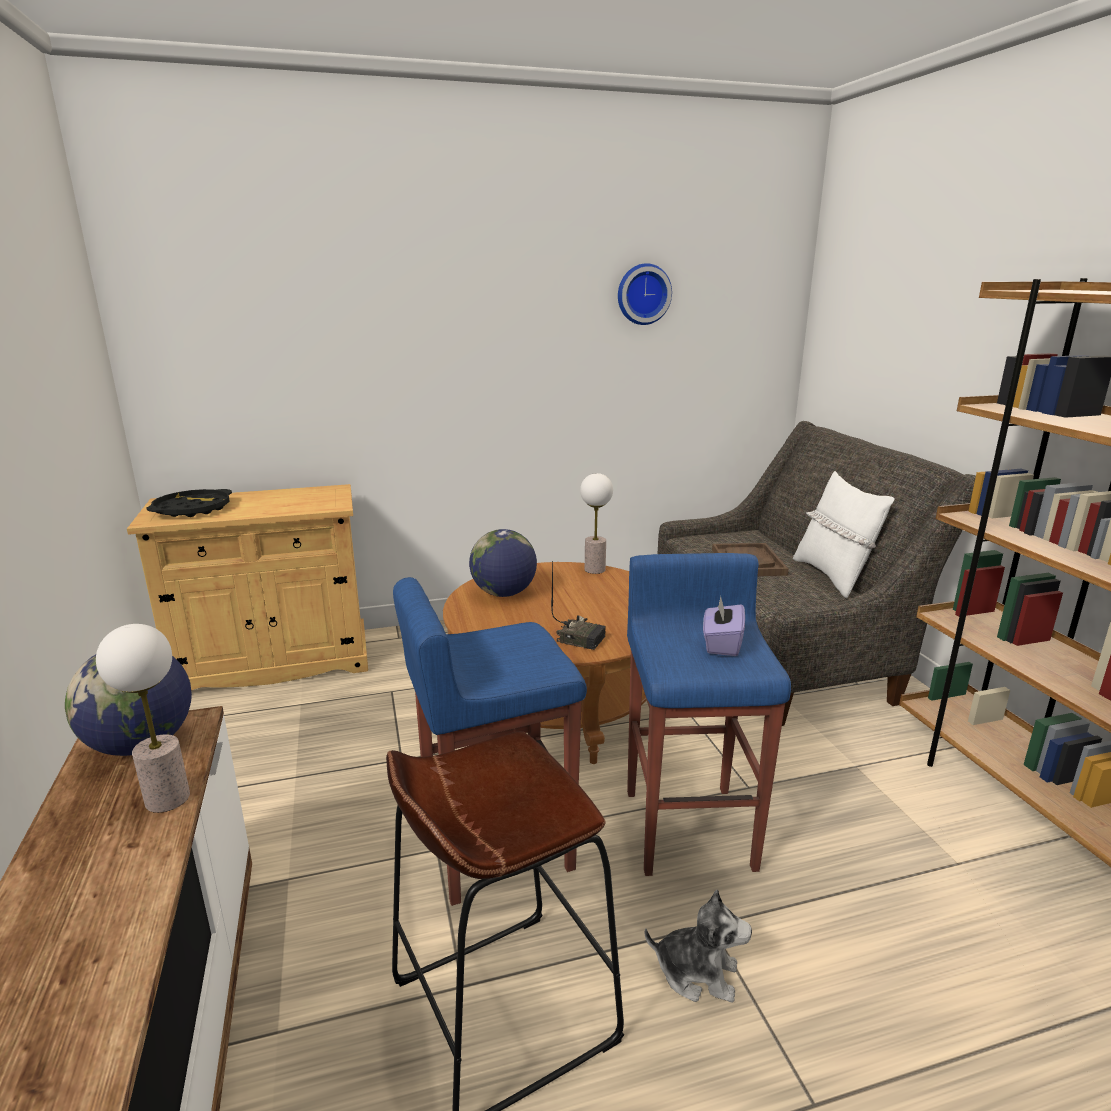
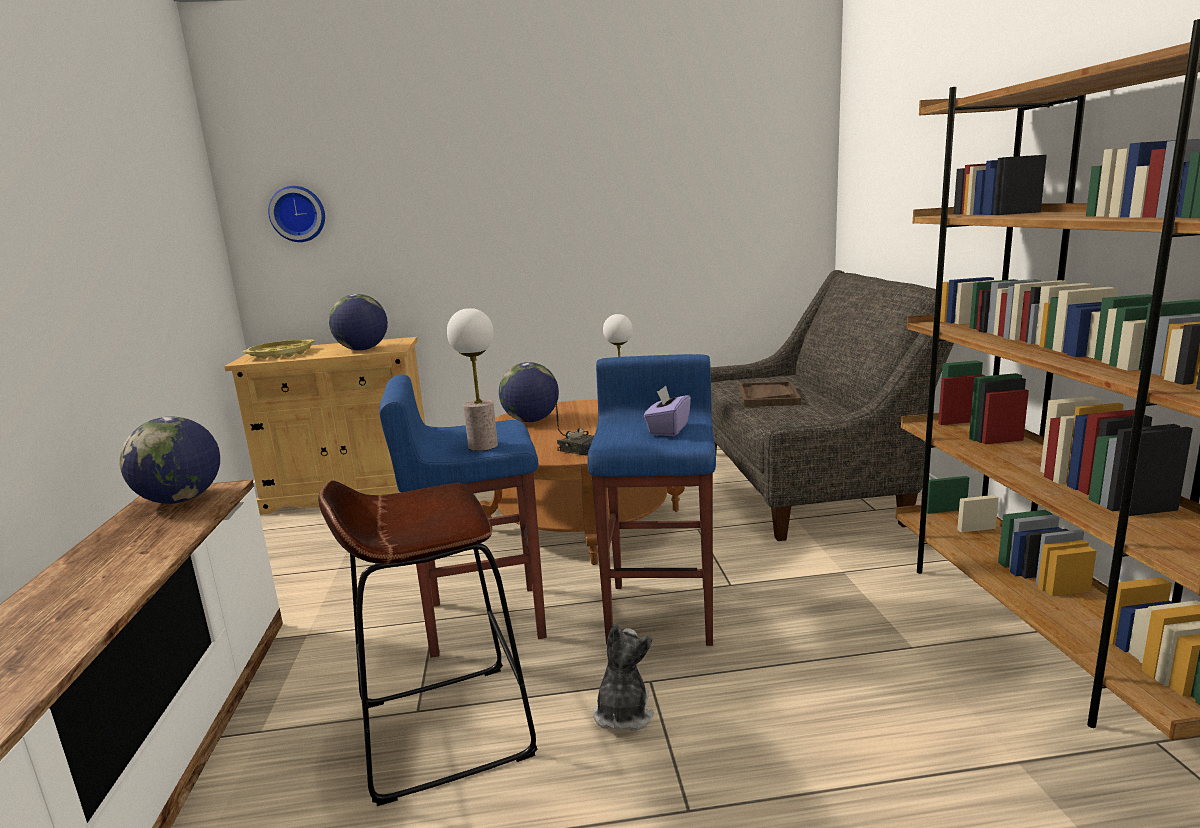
camera: 10 degrees right, 5 degrees down
table lamp [96,624,190,813] -> table lamp moved to [447,308,498,451]
black tray [146,489,232,517] -> yellow tray [242,339,315,359]
wall clock [618,263,672,325] -> wall clock moved to [268,186,325,242]
plush toy [644,890,752,1003] -> plush toy turned 105 degrees counterclockwise [593,623,654,731]
white pillow [793,471,895,598] -> none
none -> globe [329,294,388,350]

